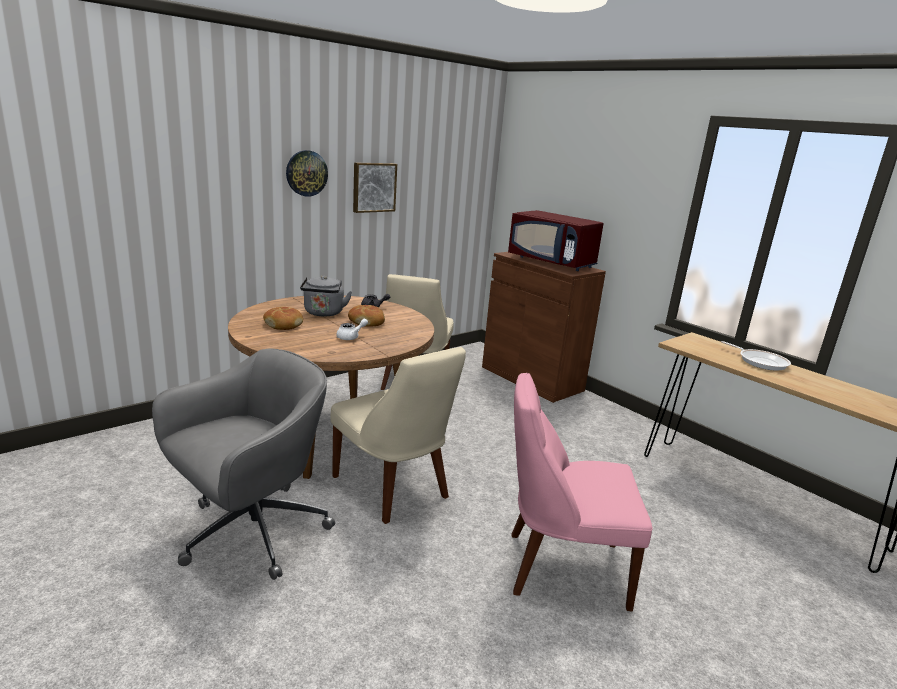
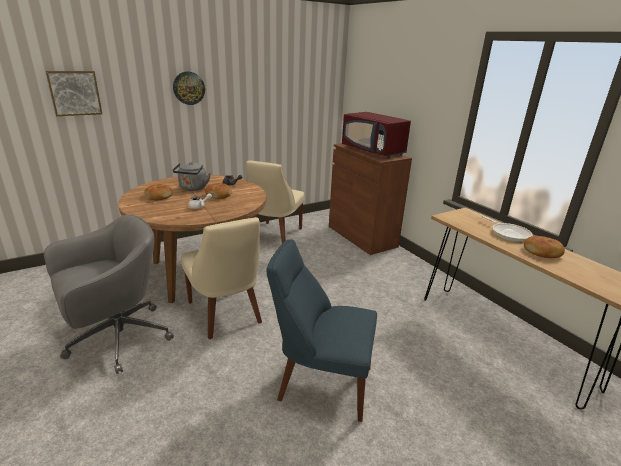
camera: 10 degrees right, 5 degrees up
picture [353,162,397,213] -> picture moved to [46,71,102,116]
pink chair [512,373,652,611] -> blue chair [267,239,377,422]
none -> bread [524,236,565,258]

